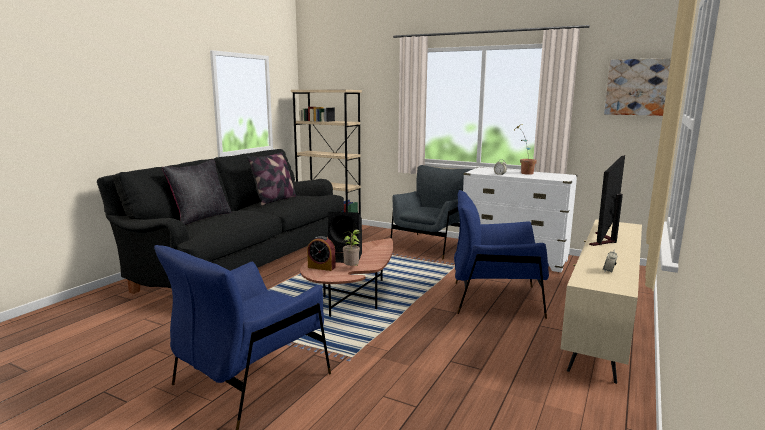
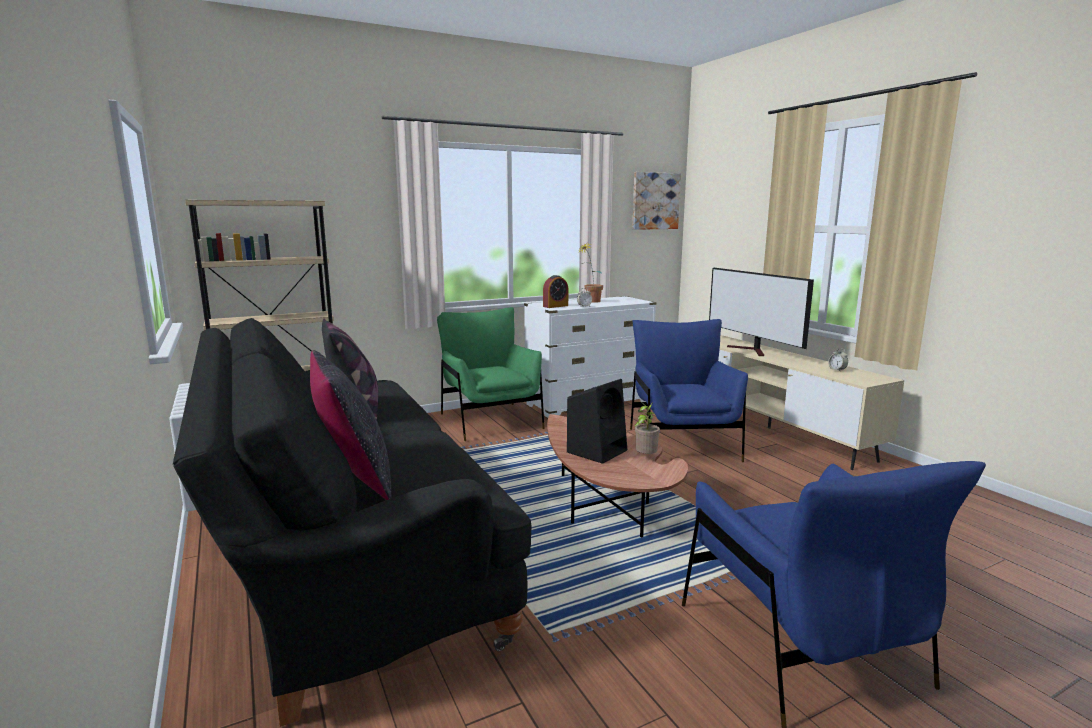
camera: 55 degrees left, 0 degrees up
alarm clock [307,236,336,271] -> alarm clock moved to [543,275,568,308]
grey armchair [391,165,472,259] -> green armchair [437,307,545,441]
blue armchair [454,190,549,319] -> blue armchair turned 135 degrees clockwise [630,319,748,462]

